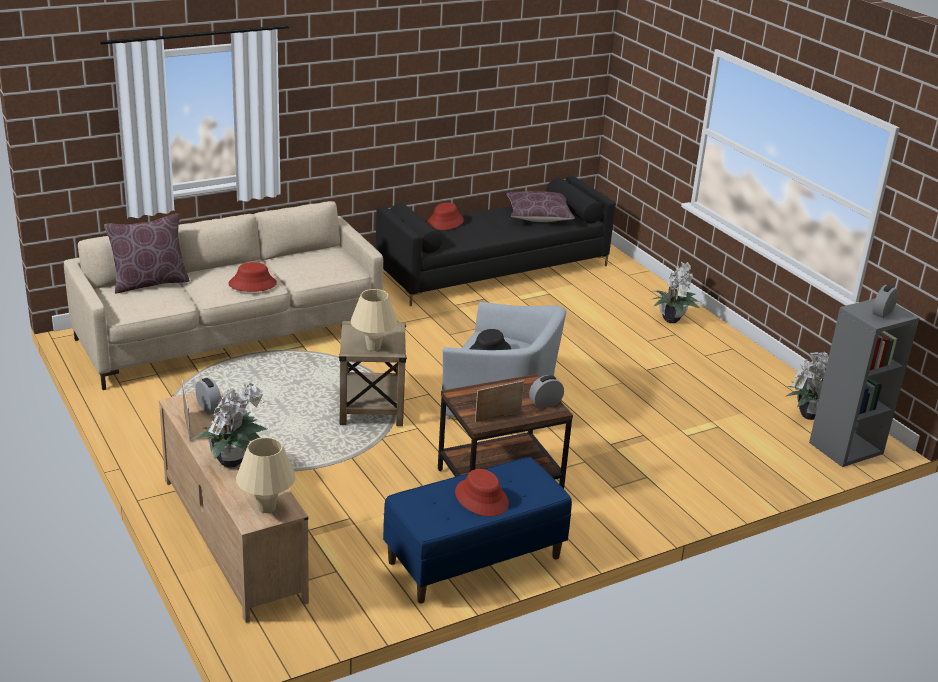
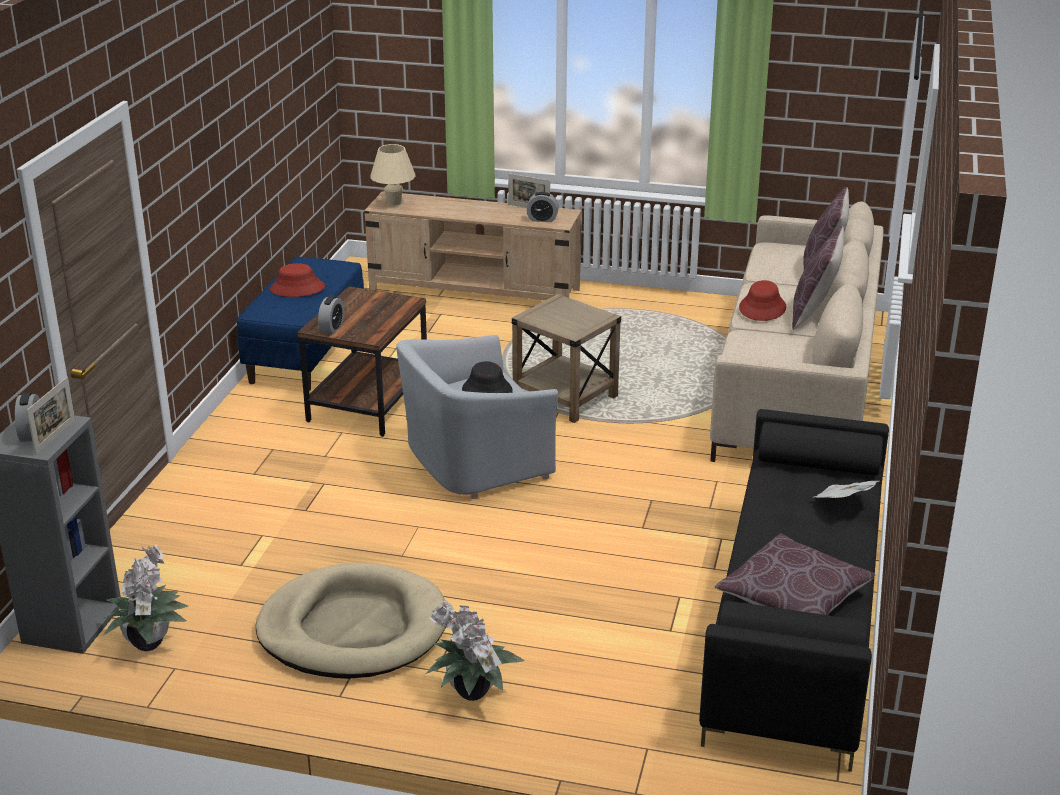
camera: 135 degrees right, 0 degrees up
potted plant [191,383,267,468] -> none
beige table lamp [351,289,397,351] -> none
red hat [427,203,464,230] -> newspaper [812,481,879,498]
picture frame [475,380,524,423] -> picture frame moved to [27,377,75,455]
none -> beige dog bed [256,563,446,679]
none -> brown pillow [792,226,844,330]

